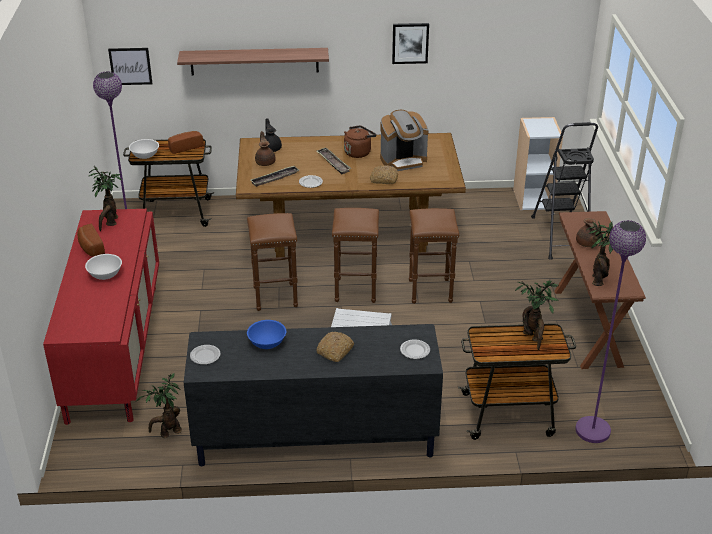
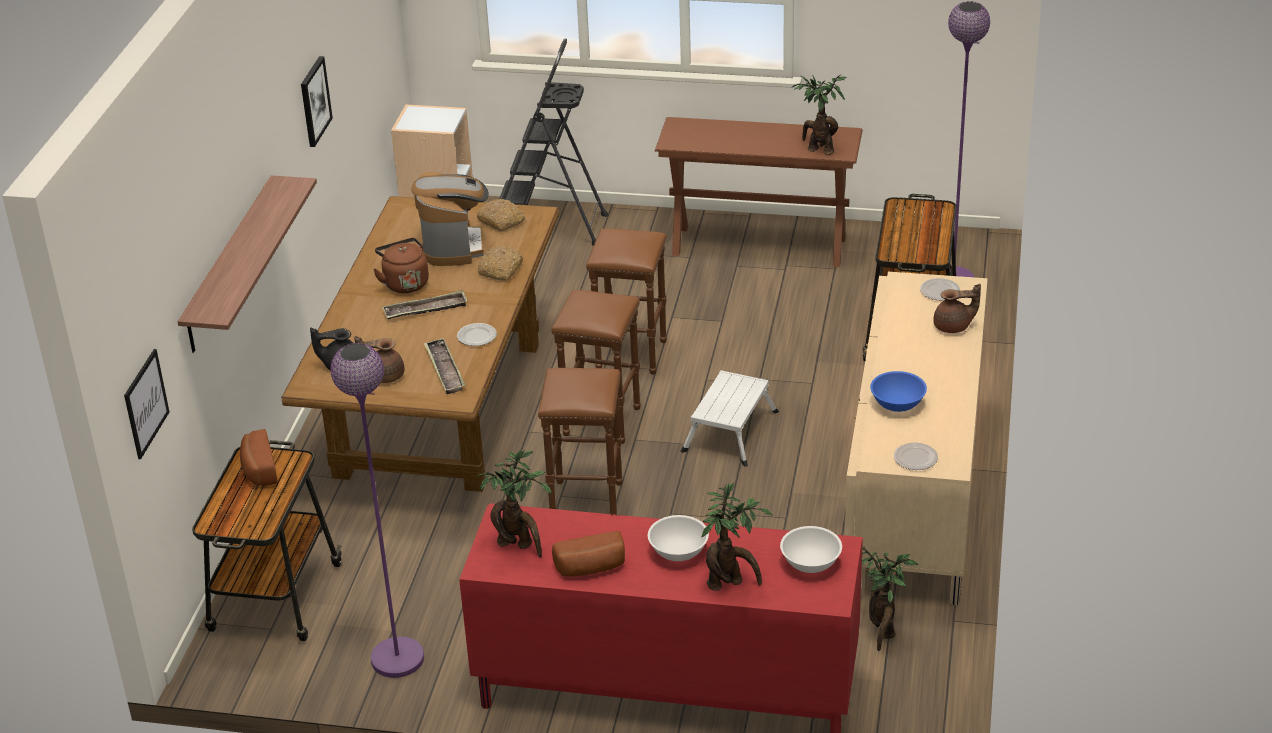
camera: 75 degrees left, 0 degrees up
white bowl [129,139,159,159] -> white bowl moved to [780,526,842,573]
black cabinet [184,324,443,466] -> beige cabinet [845,272,988,605]
bread [317,332,354,362] -> bread moved to [476,199,526,232]
potted plant [515,280,559,350] -> potted plant moved to [702,483,773,591]
brown teapot [576,218,600,247] -> brown teapot moved to [933,284,981,333]

